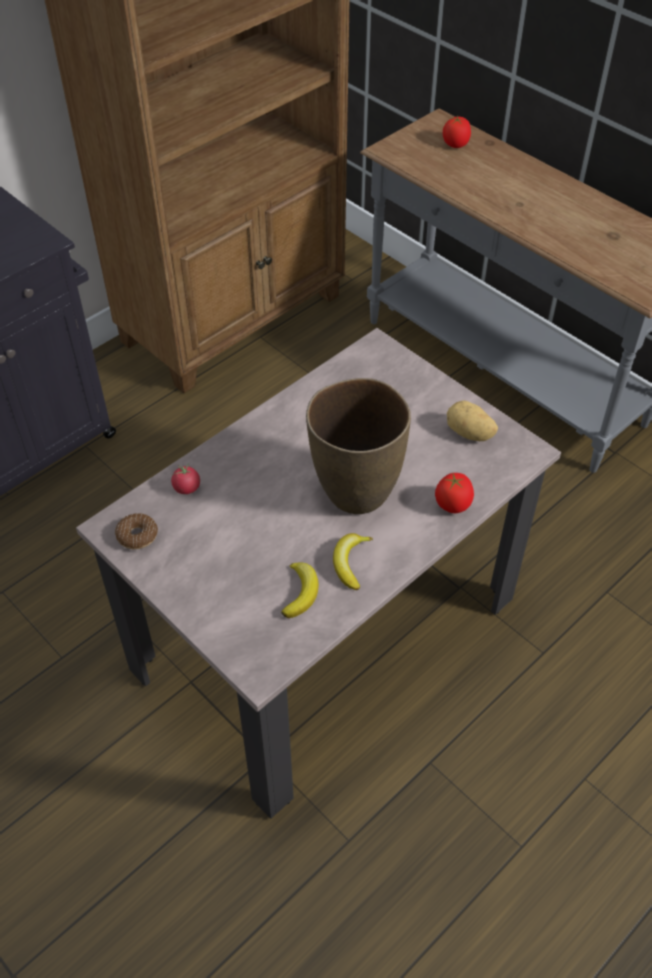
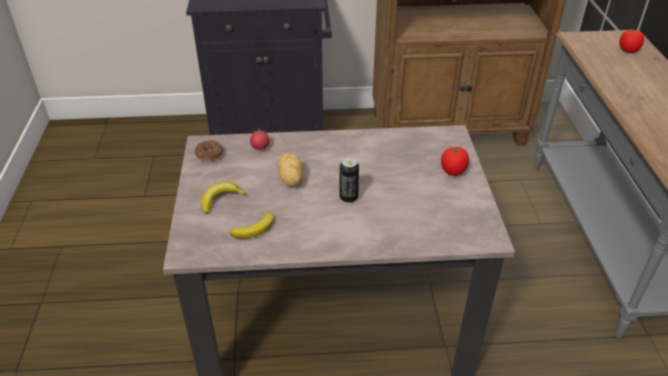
camera: 40 degrees right, 10 degrees down
brown vase [306,378,411,514] -> can [339,157,359,203]
banana [333,533,373,590] -> banana moved to [201,182,247,214]
tomato [435,473,474,513] -> tomato moved to [441,146,469,176]
potato [447,400,498,441] -> potato moved to [277,153,304,187]

